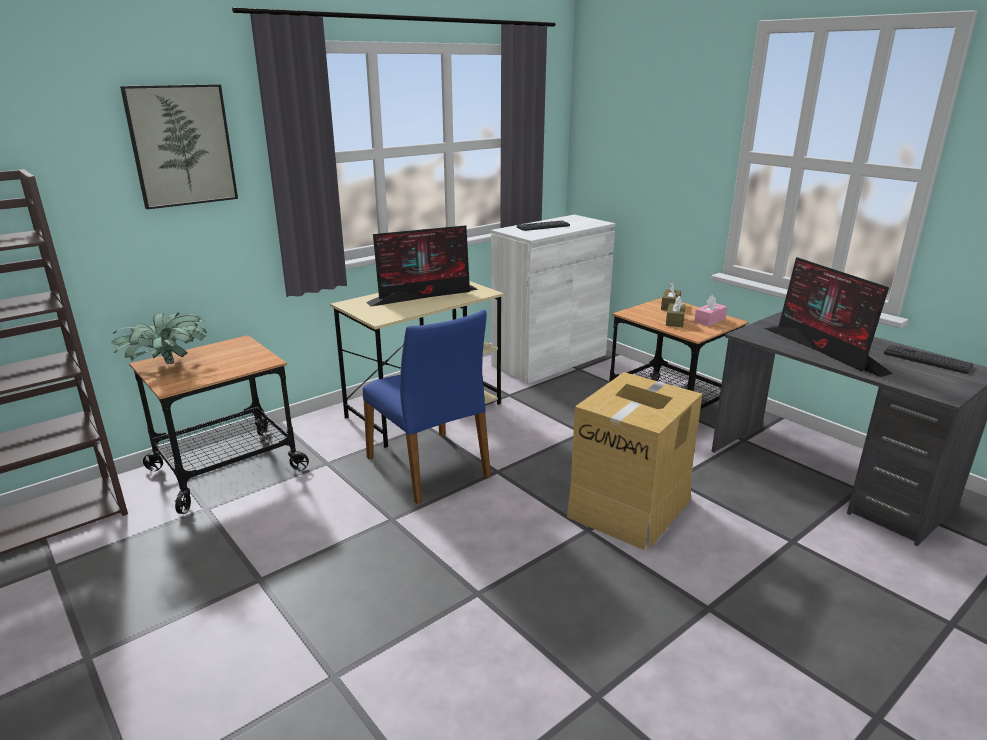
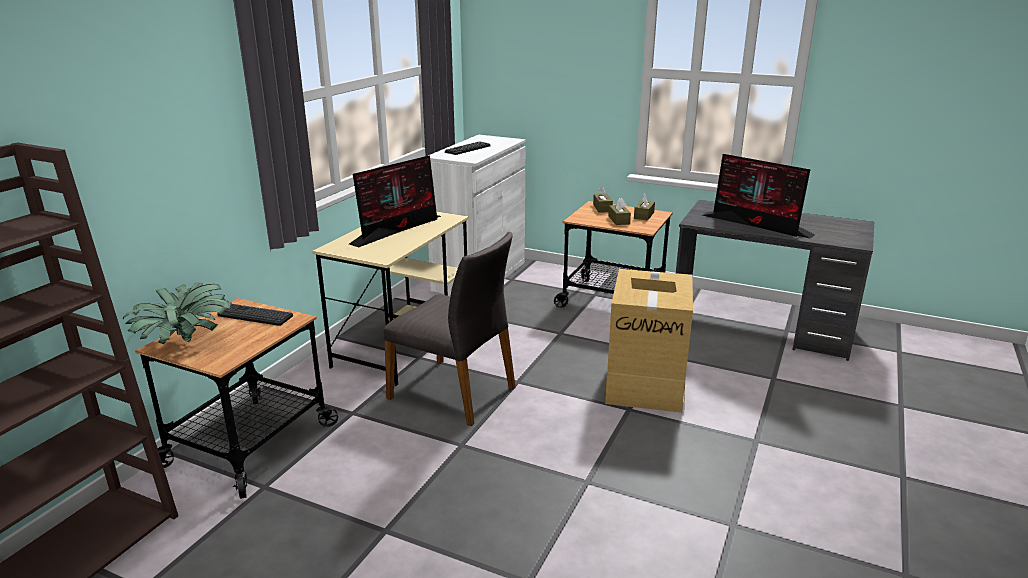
camera: 25 degrees left, 0 degrees up
picture [120,84,238,209] -> none
blue chair [363,310,491,504] -> grey chair [384,232,516,426]
pink tissue box [694,295,727,326] -> brown tissue box [634,193,655,220]
keyboard [883,345,973,374] -> keyboard moved to [217,304,293,326]

